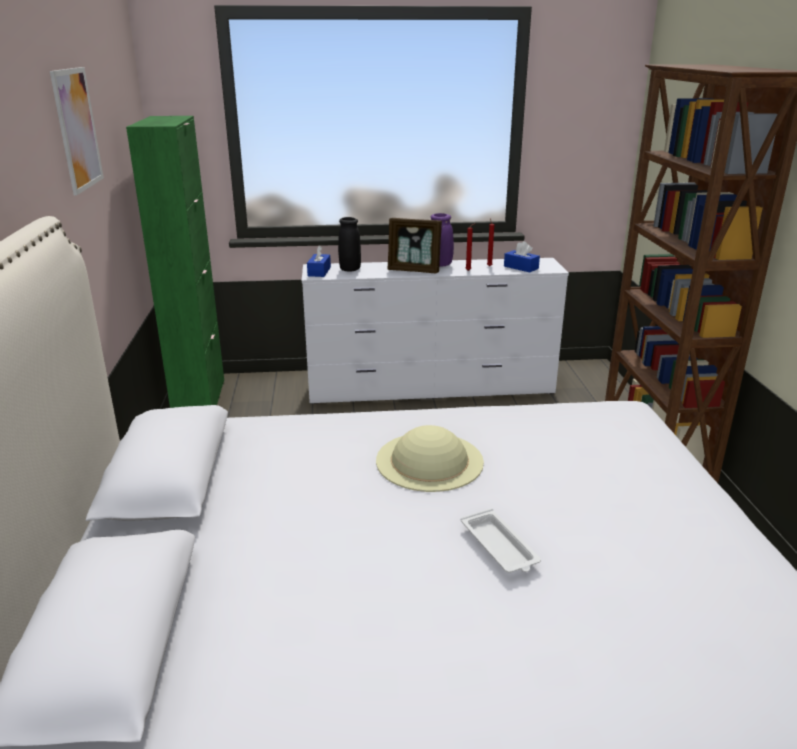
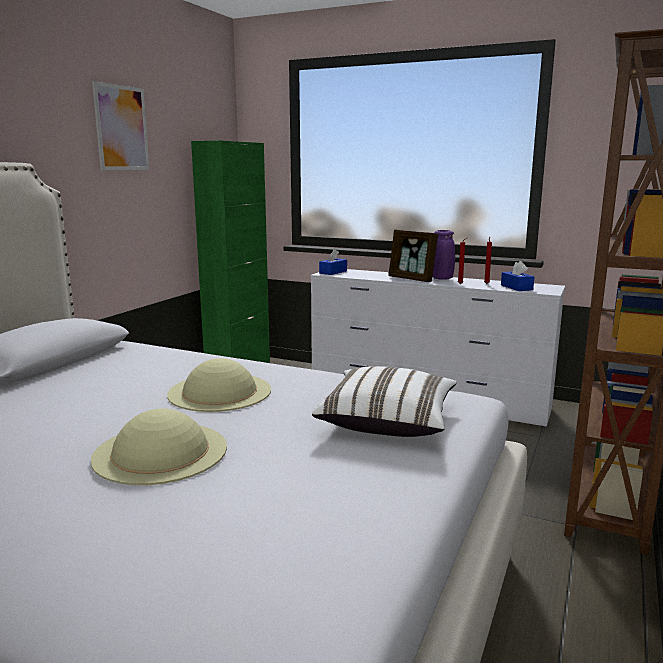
camera: 30 degrees right, 10 degrees down
black vase [338,217,361,272] -> none
white tray [461,508,541,573] -> beige hat [91,409,227,485]
none -> white pillow [312,366,457,437]

